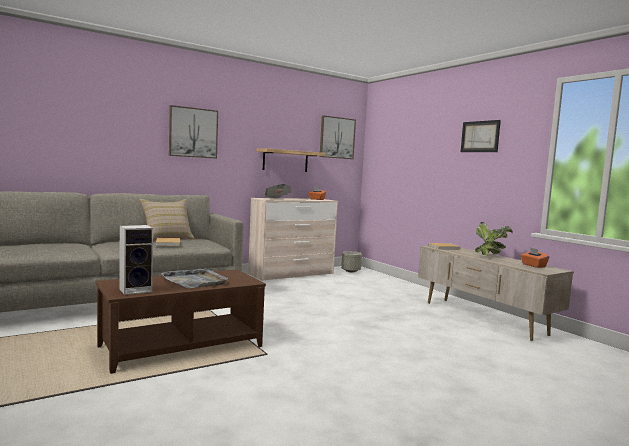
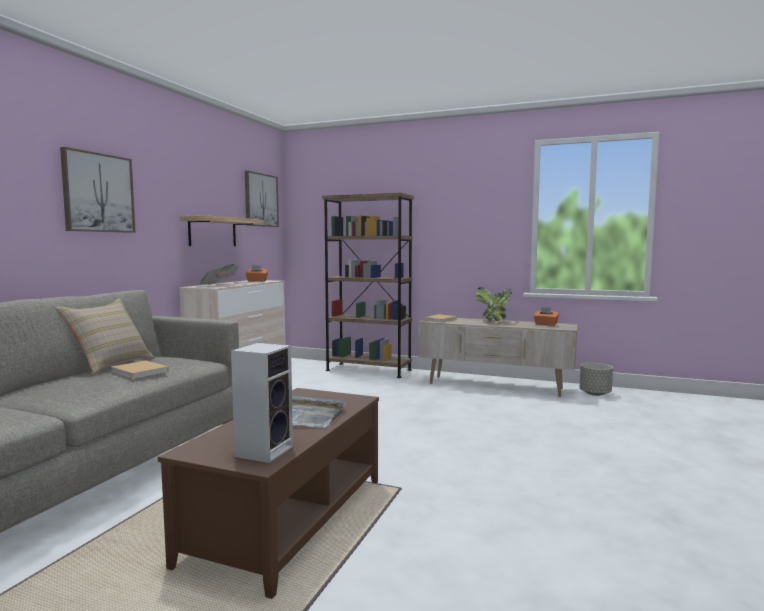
camera: 35 degrees left, 0 degrees up
grey planter [341,251,362,272] -> grey planter moved to [580,363,613,396]
picture [461,120,501,152] -> none
none -> brown bookcase [322,193,414,378]

